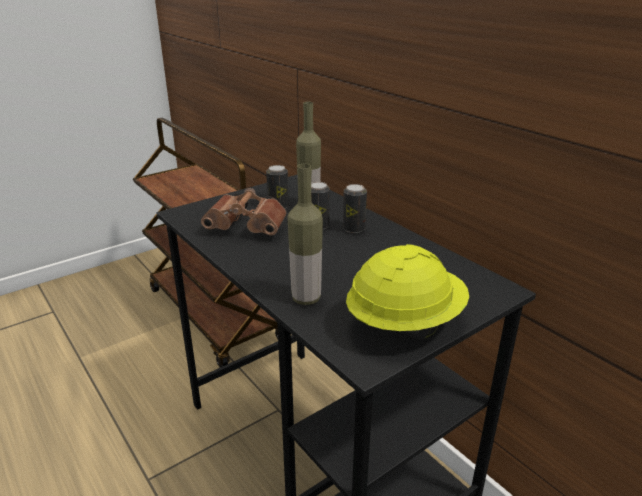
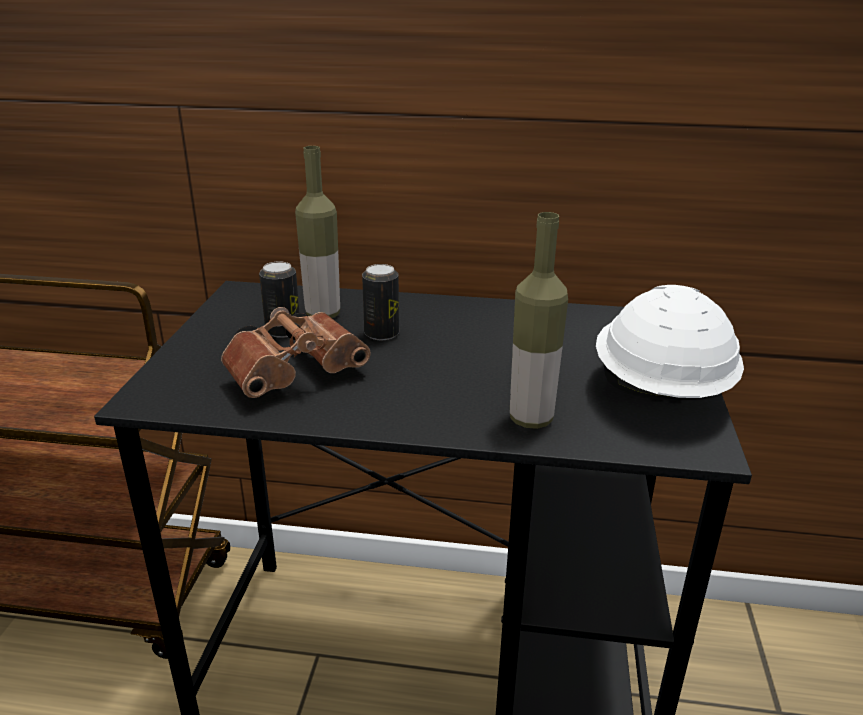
camera: 45 degrees left, 0 degrees up
can [343,184,367,233] -> none
yellow hard hat [346,244,469,340] -> white hard hat [596,285,744,401]

